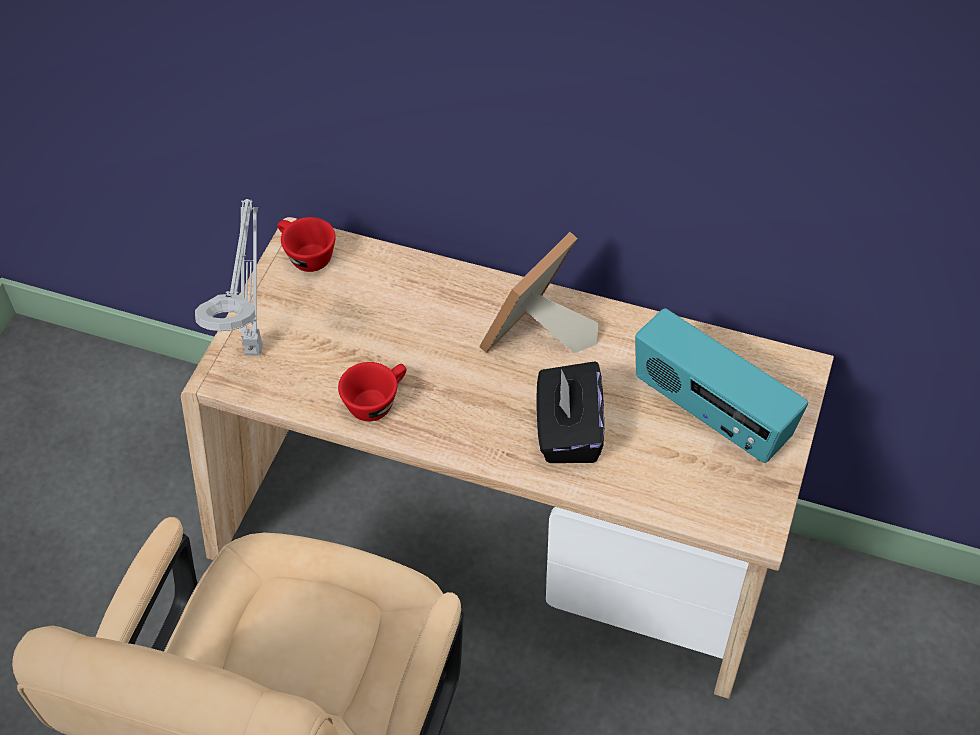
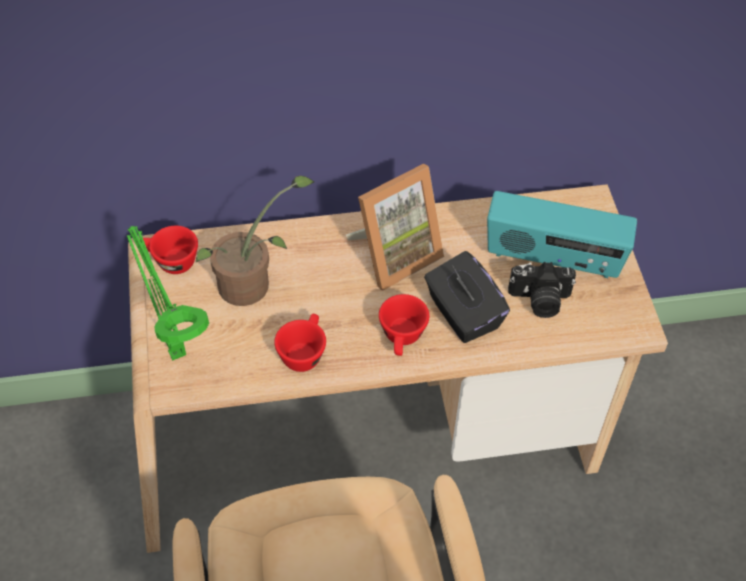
camera: 30 degrees left, 0 degrees up
grey table lamp [195,199,263,355] -> green table lamp [127,226,209,361]
picture frame [479,232,598,353] -> picture frame turned 135 degrees counterclockwise [346,163,444,291]
none -> potted plant [196,176,314,306]
none -> red cup [379,294,429,356]
none -> camera [508,262,576,318]

